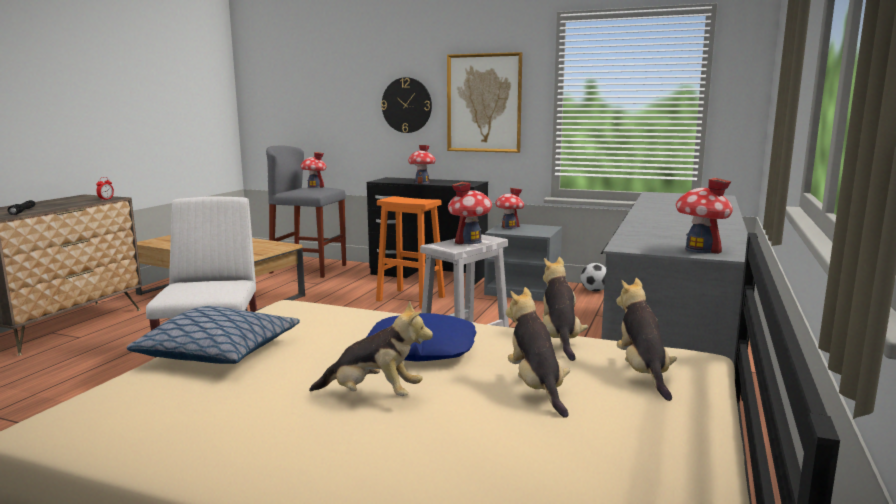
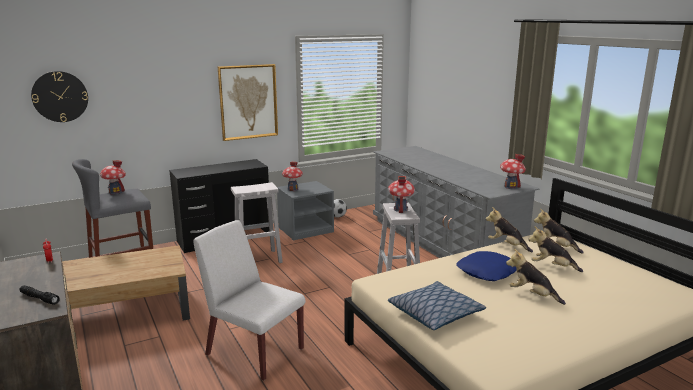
camera: 50 degrees left, 5 degrees up
plush toy [309,301,433,396] -> plush toy turned 105 degrees counterclockwise [506,249,566,305]
orange stool [376,196,445,309] -> white stool [231,182,283,263]
wall clock [381,77,432,133] -> wall clock moved to [31,71,88,122]
toy house [408,145,436,184] -> none

